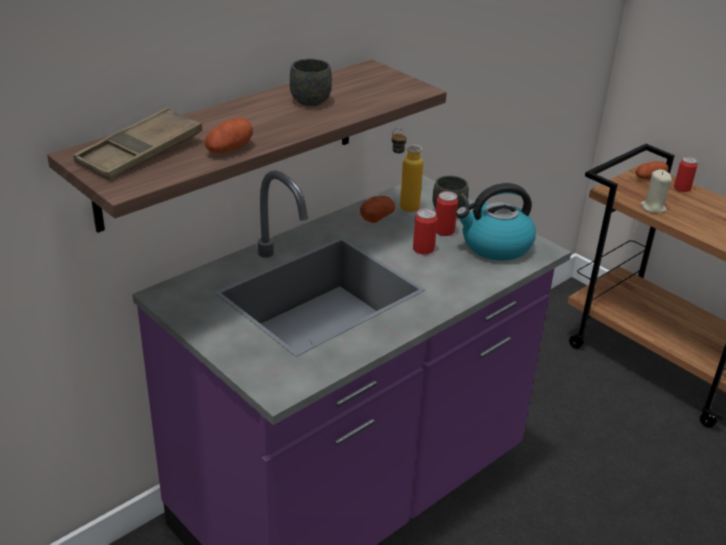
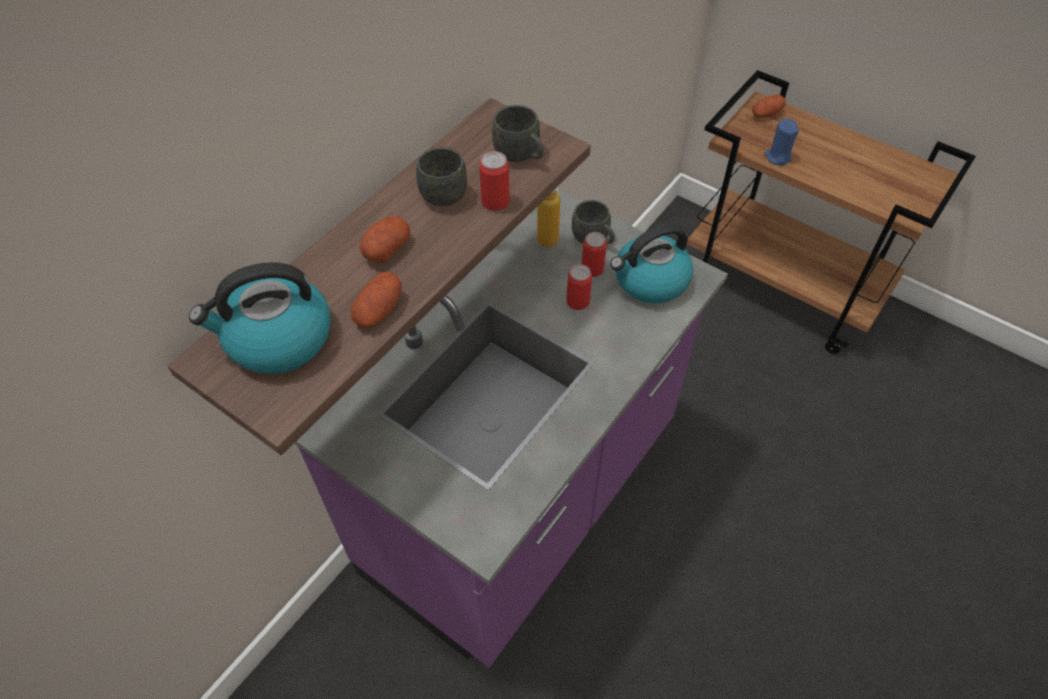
camera: 10 degrees left, 20 degrees up
brown tray [73,108,202,180] -> kettle [189,262,331,374]
potato [360,196,395,223] -> potato moved to [360,216,410,264]
beige candle [640,170,672,214] -> blue candle [764,119,799,165]
can [674,157,698,192] -> can moved to [479,151,510,211]
none -> grey mug [492,105,544,162]

